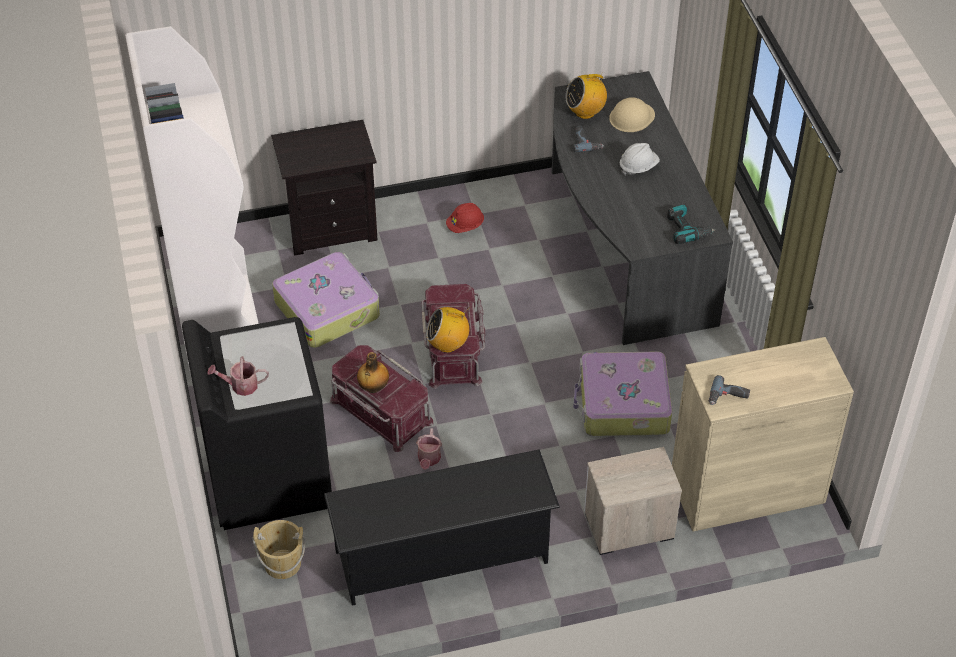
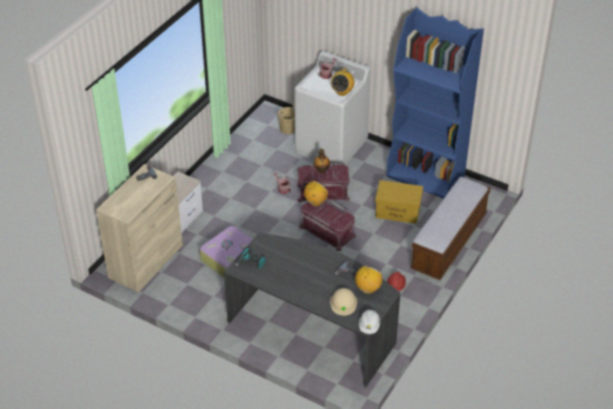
camera: 135 degrees right, 5 degrees down
white bookcase [125,26,259,381] -> blue bookcase [386,7,484,199]
black washing machine [182,317,332,530] -> white washing machine [294,51,371,165]
black nightstand [271,120,378,256] -> bench [410,176,491,280]
suitcase [272,252,380,348] -> yellow storage box [375,180,423,224]
black shoe rack [324,449,560,606] -> none
white hard hat [620,143,660,176] -> white hard hat moved to [359,310,381,334]
none -> radio [331,68,354,96]

